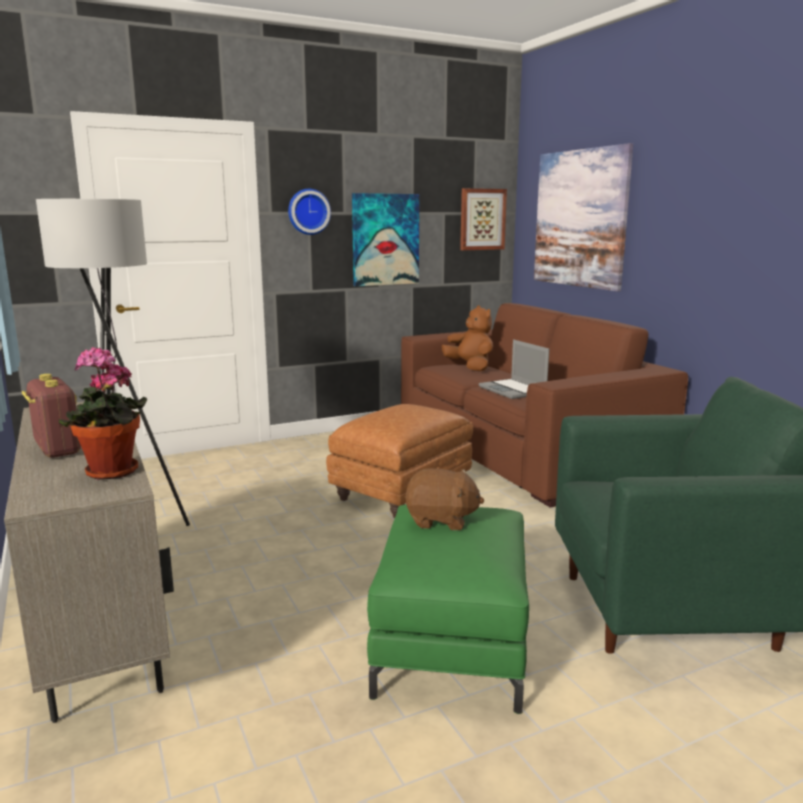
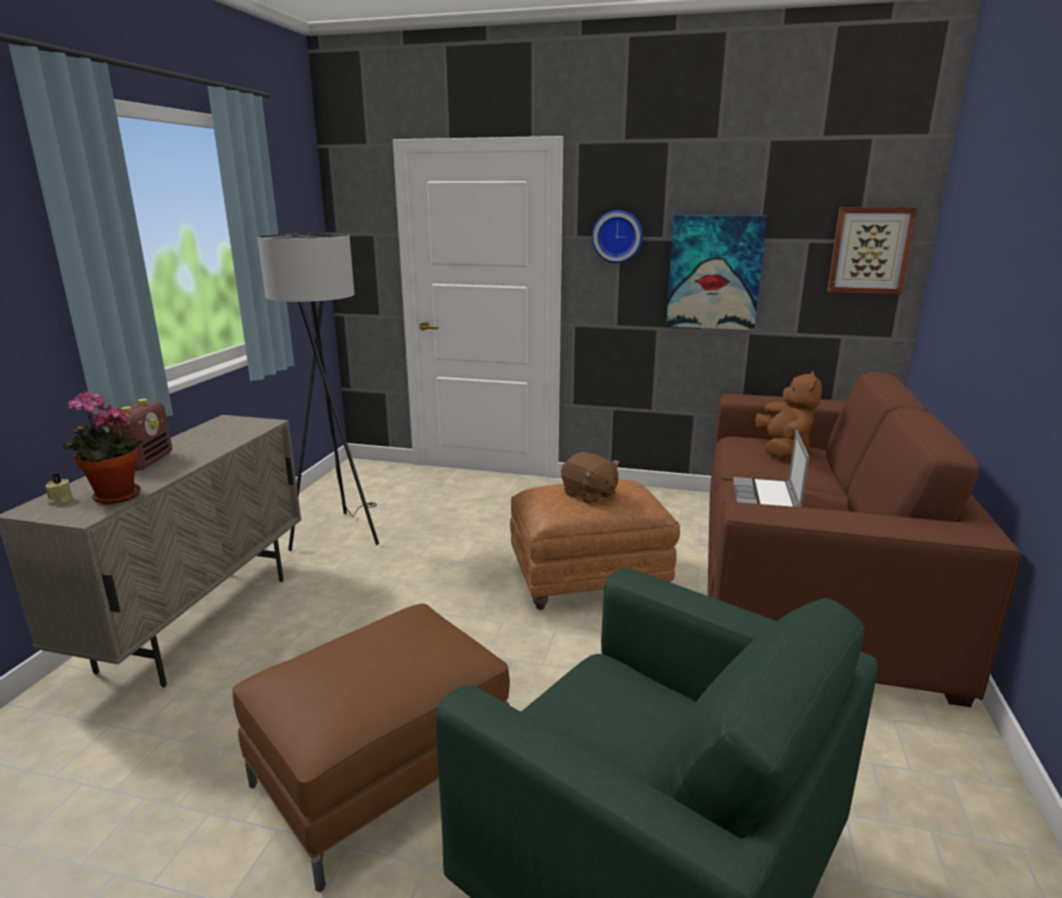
camera: 40 degrees right, 5 degrees up
green ottoman [367,504,529,714] -> brown ottoman [232,603,510,892]
brown plush toy [404,468,484,530] -> brown plush toy moved to [561,452,619,504]
picture [534,143,633,292] -> none
none -> beige candle [45,473,73,504]

